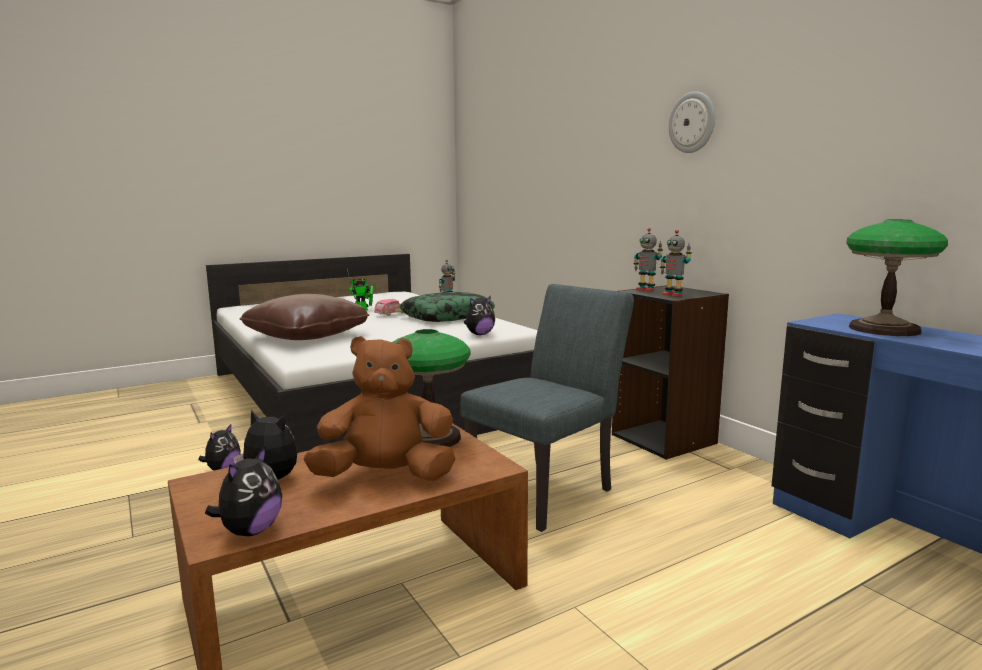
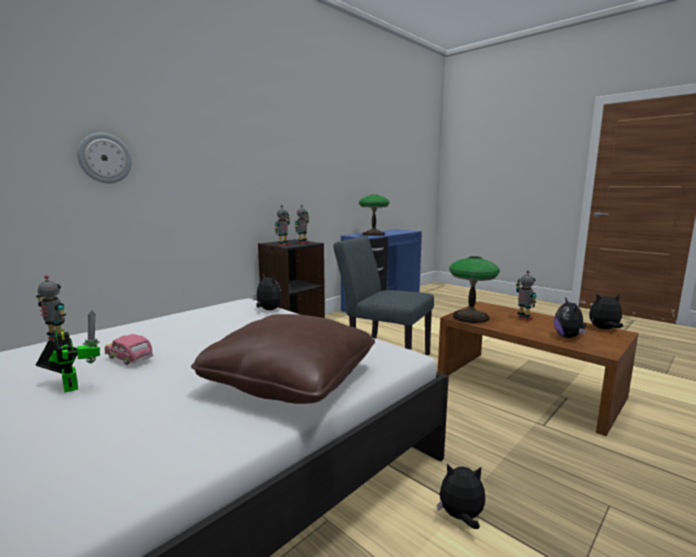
camera: 105 degrees left, 0 degrees up
brown plush toy [304,336,455,480] -> toy robot [516,270,537,321]
pillow [399,292,495,322] -> none
wall clock [669,91,715,153] -> wall clock moved to [78,133,132,183]

